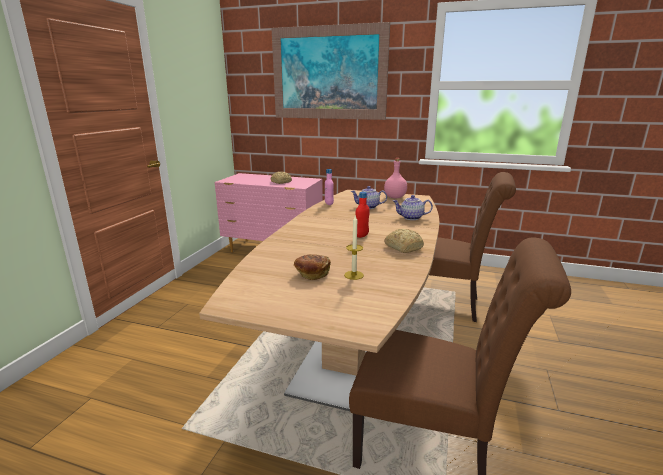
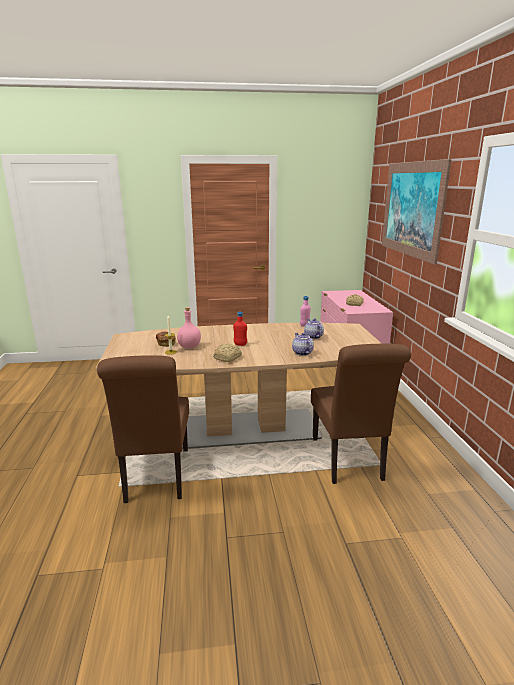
camera: 65 degrees right, 0 degrees up
pink bottle [384,158,407,198] -> pink bottle moved to [177,307,201,349]

